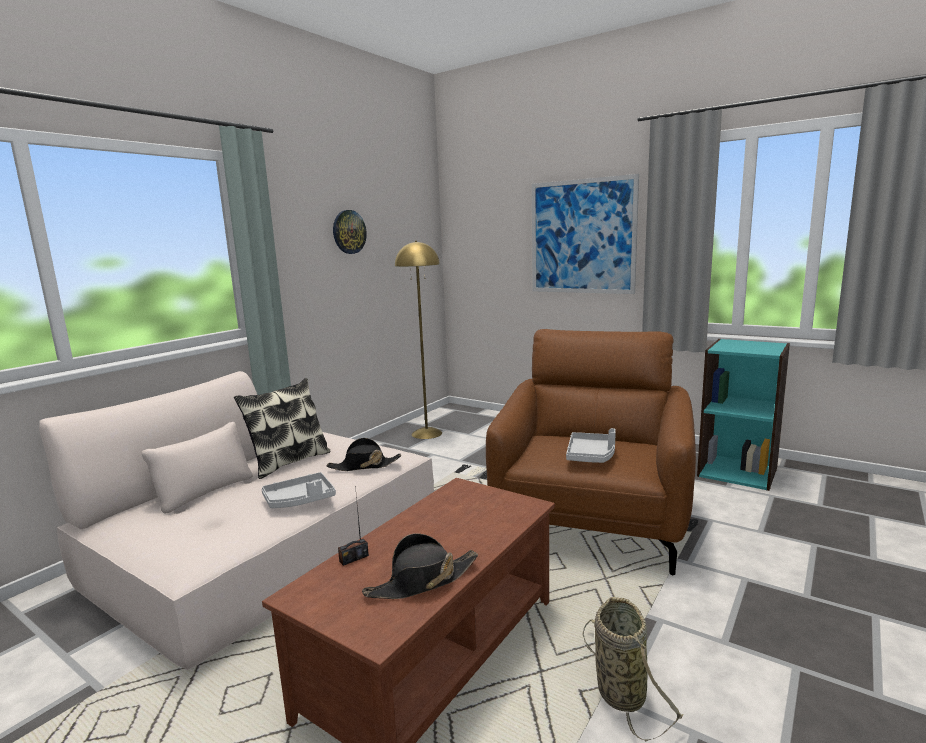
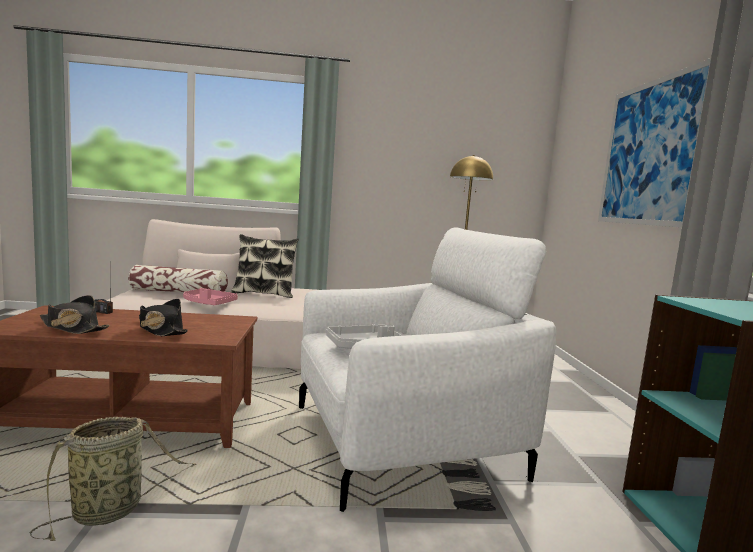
camera: 50 degrees right, 5 degrees down
grey tray [262,472,336,508] -> pink tray [183,288,238,305]
black hat [327,438,401,471] -> black hat moved to [139,299,188,336]
wall clock [333,210,367,254] -> none
brown armchair [486,329,696,576] -> white armchair [299,227,556,512]
none -> pillow [128,265,228,292]

